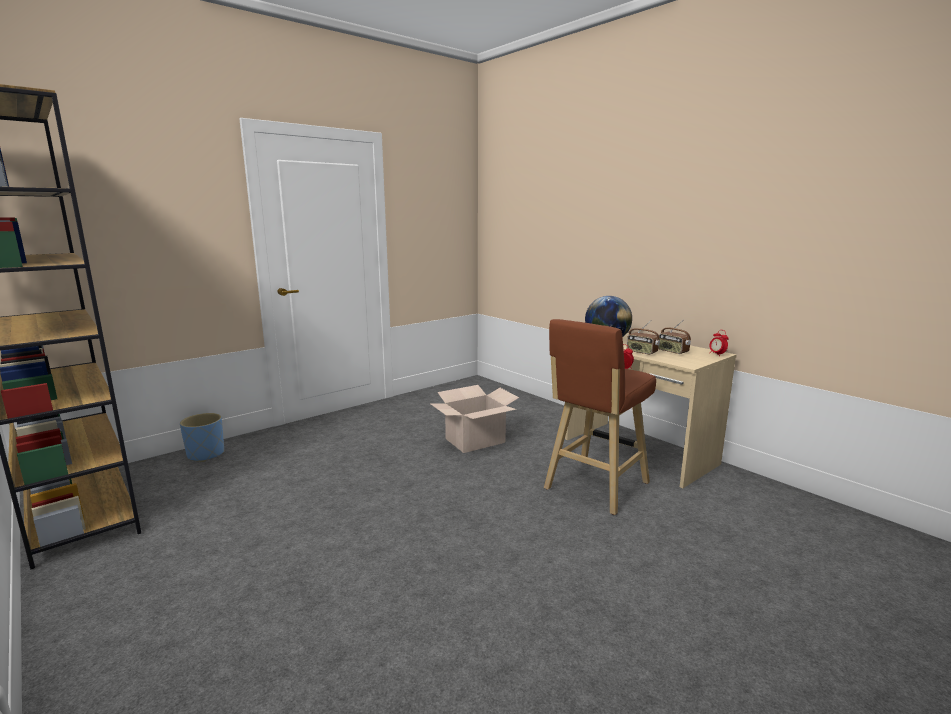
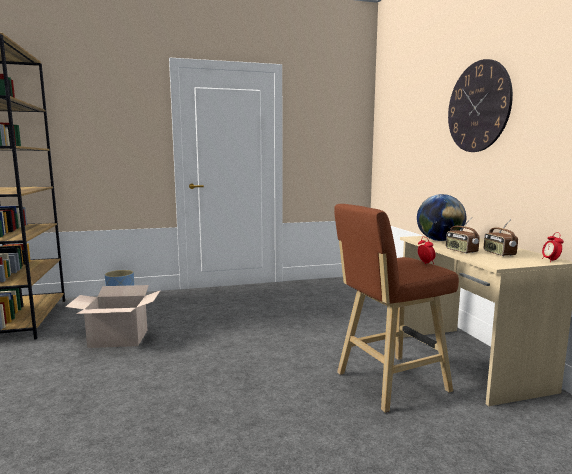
camera: 25 degrees right, 5 degrees down
cardboard box [431,385,519,453] -> cardboard box moved to [66,285,161,348]
none -> wall clock [448,59,513,152]

